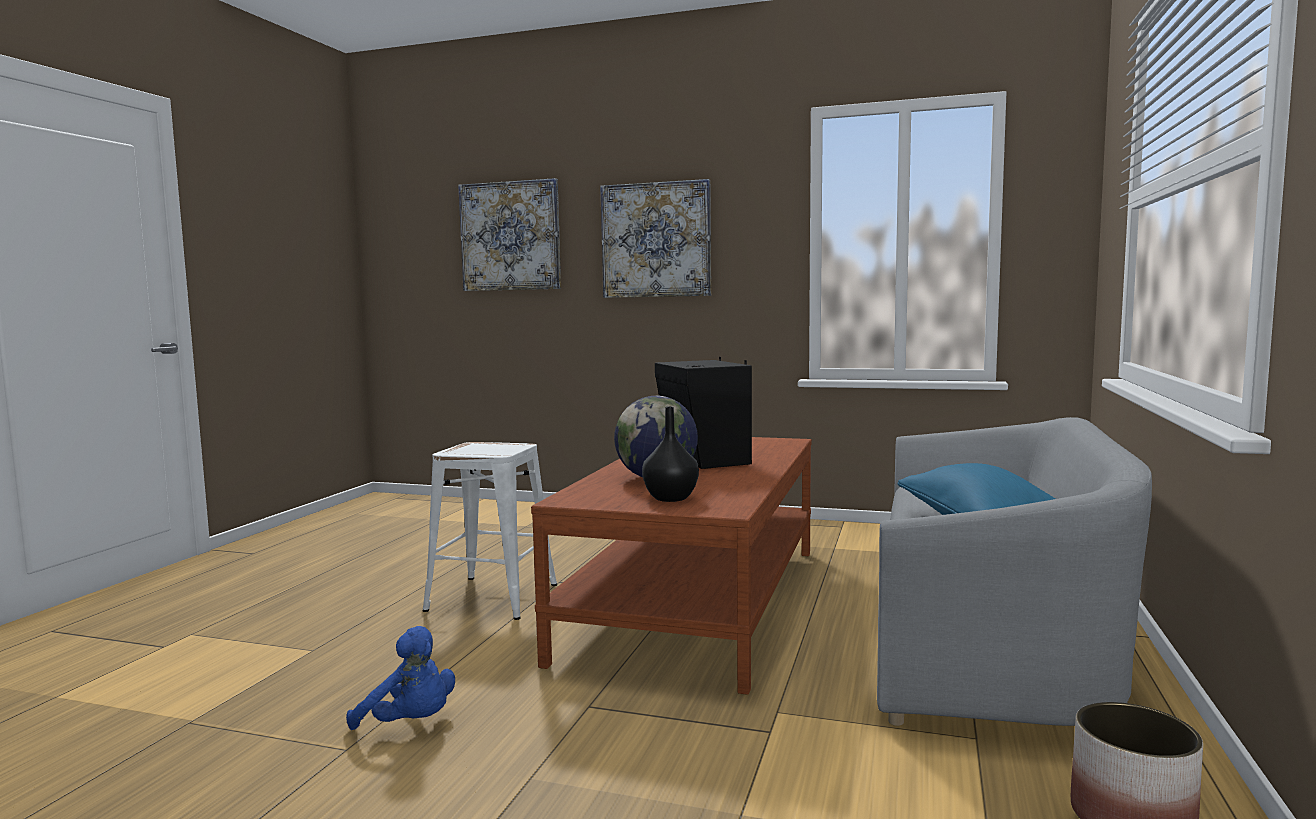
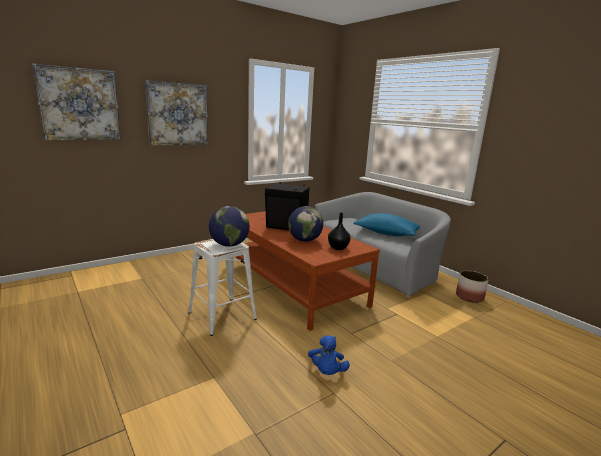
camera: 55 degrees left, 10 degrees up
blue plush toy [346,626,455,730] -> blue plush toy turned 120 degrees clockwise [308,335,350,375]
none -> globe [209,206,250,247]

